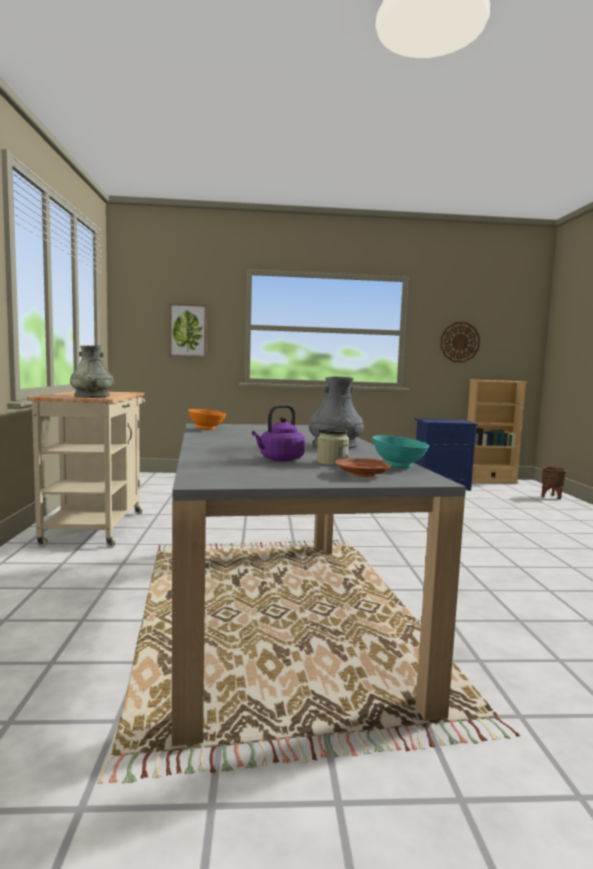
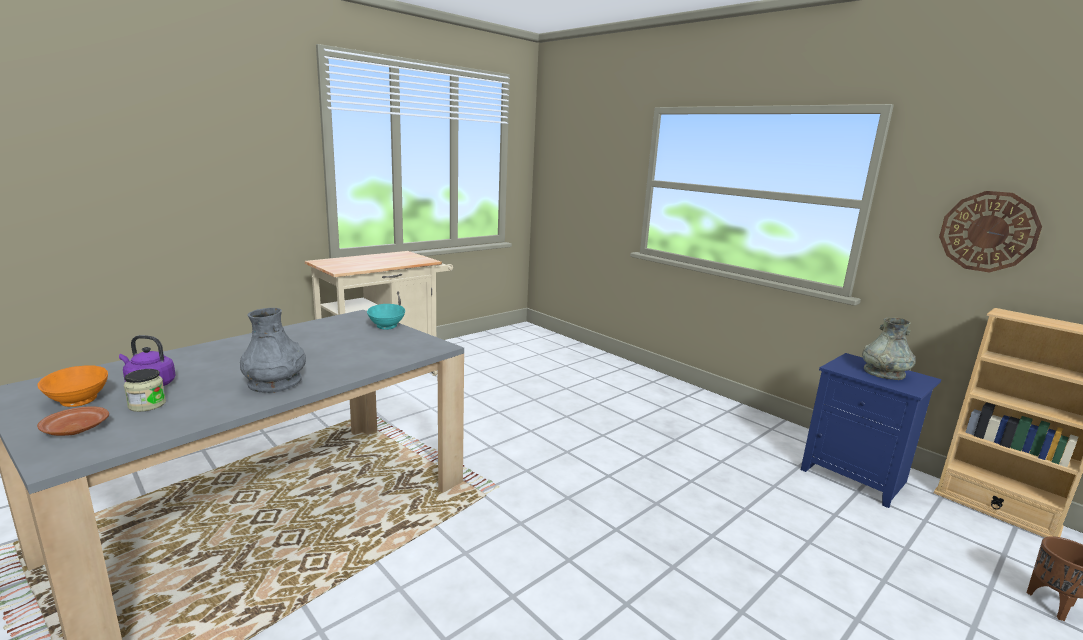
camera: 50 degrees right, 10 degrees up
grey vase [70,345,114,397] -> grey vase moved to [862,317,916,380]
picture [169,303,207,358] -> none
orange bowl [188,409,226,430] -> orange bowl moved to [38,365,108,407]
turquoise bowl [372,435,429,469] -> turquoise bowl moved to [367,304,405,330]

